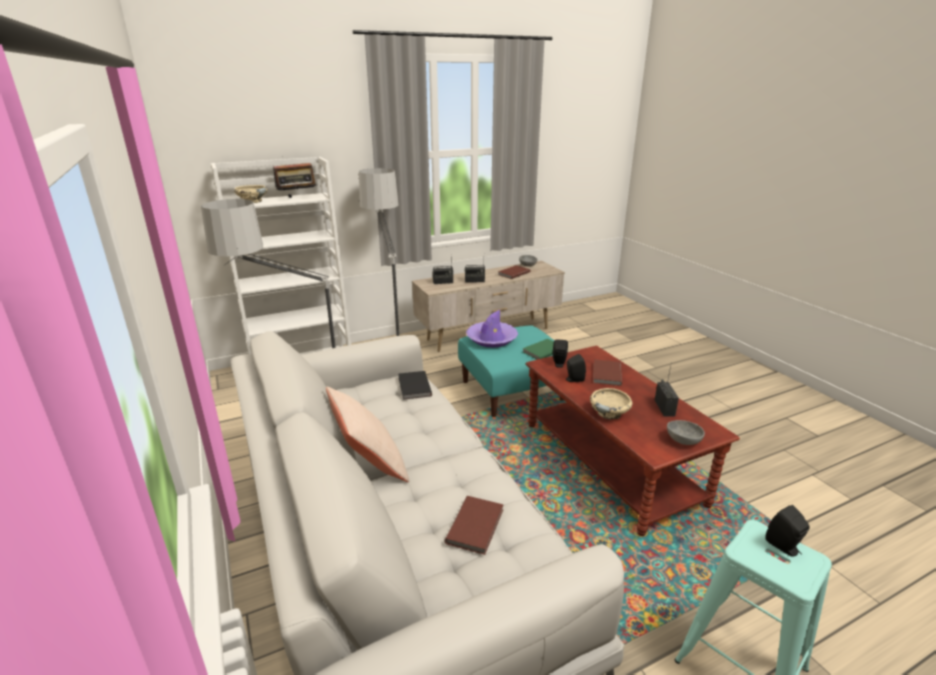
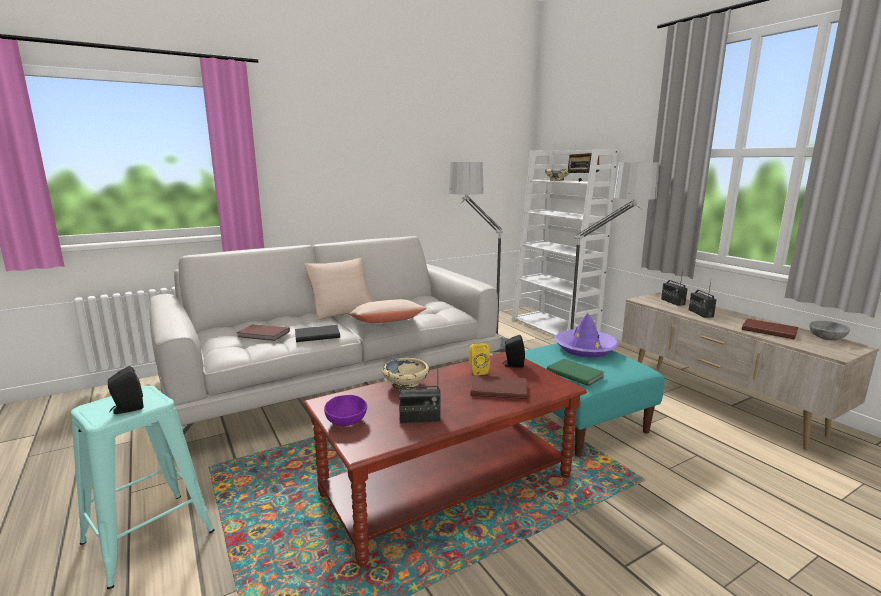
camera: 85 degrees right, 10 degrees down
black book [398,371,432,400] -> black book moved to [295,325,340,342]
black speaker [566,354,586,382] -> yellow speaker [469,343,490,376]
grey bowl [667,420,705,445] -> purple bowl [324,395,367,426]
none -> beige pillow [349,299,426,323]

